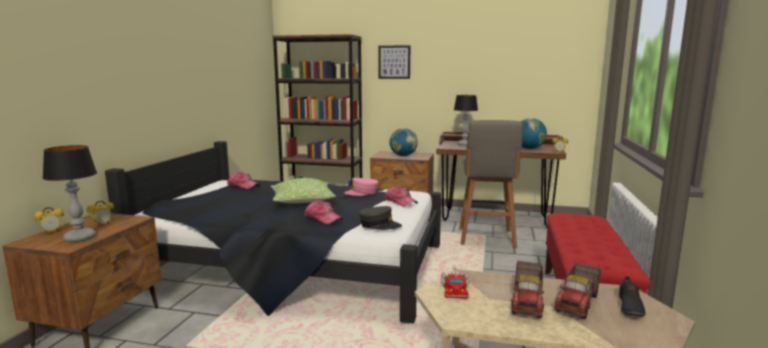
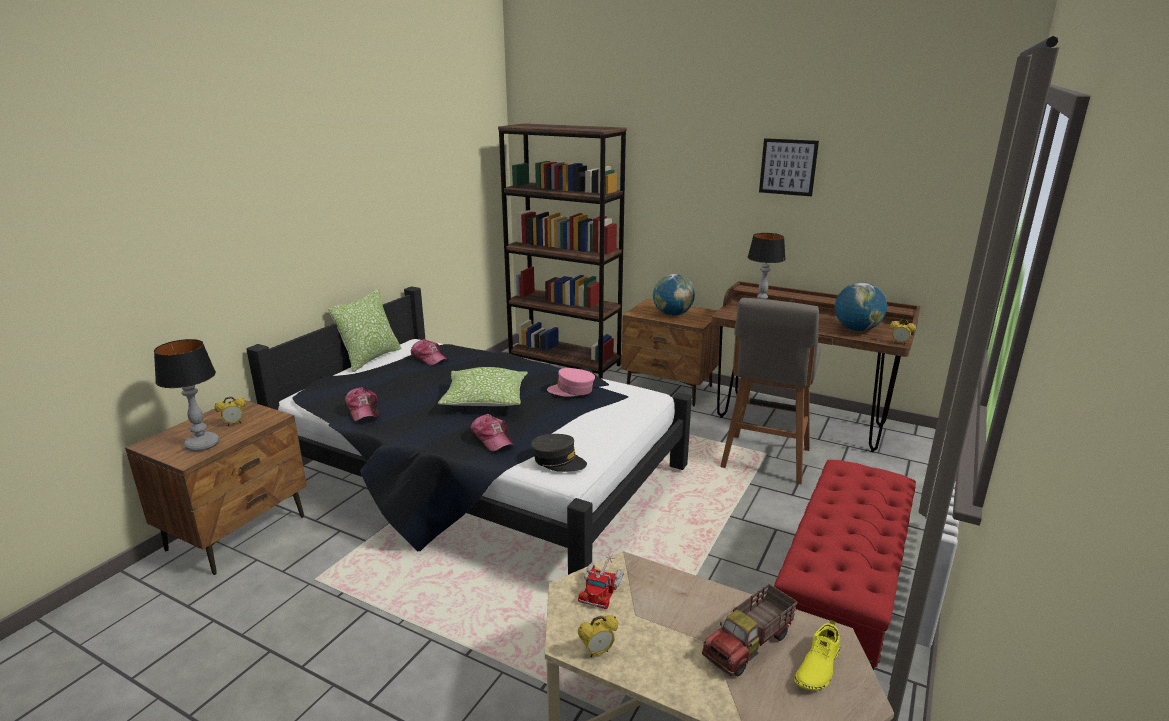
camera: 15 degrees right, 10 degrees up
alarm clock [33,207,64,234] -> alarm clock moved to [578,615,618,657]
picture [378,45,410,79] -> picture moved to [759,138,819,196]
cap [384,186,418,207] -> cap moved to [345,387,379,421]
toy truck [511,261,544,318] -> none
black shoe [619,276,646,316] -> yellow shoe [794,619,840,691]
none -> pillow [328,289,401,372]

